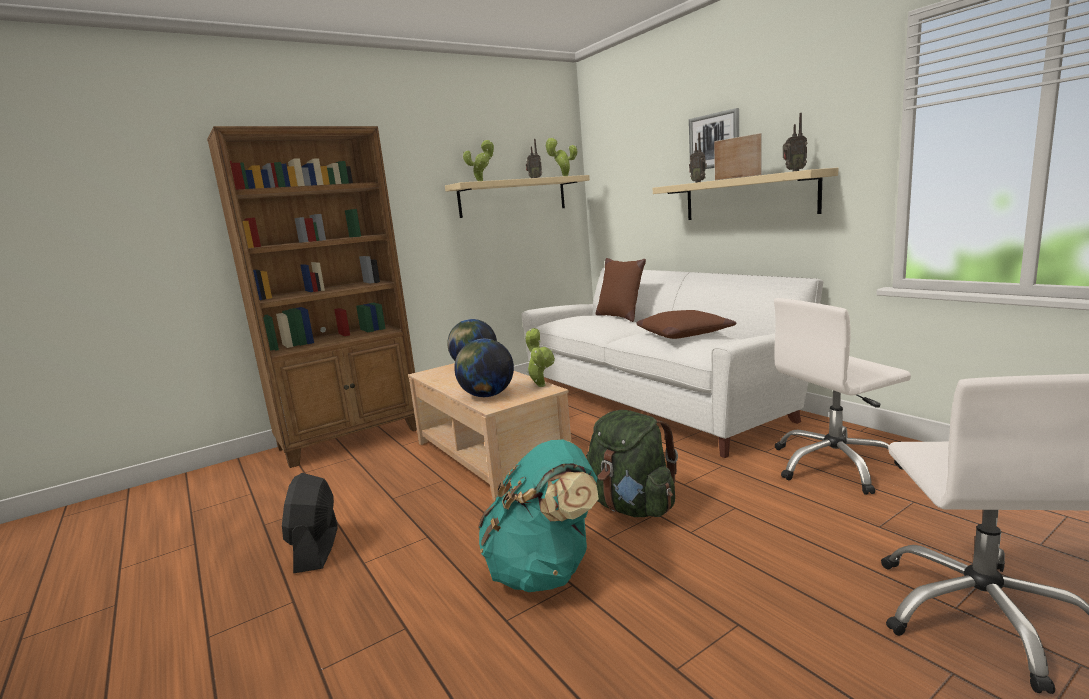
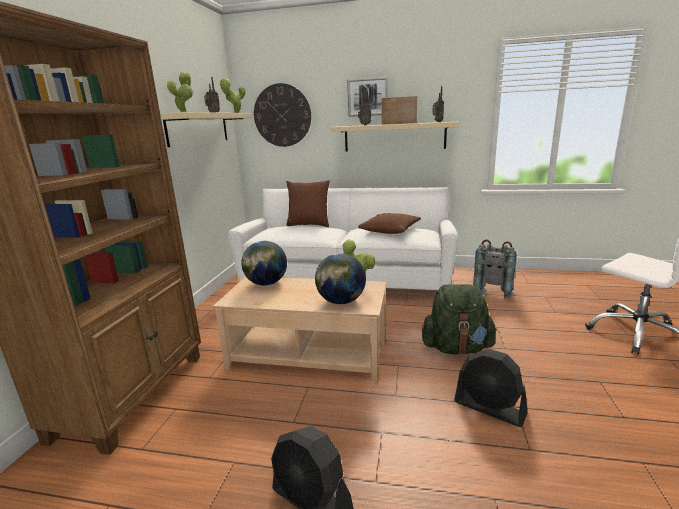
camera: 45 degrees left, 5 degrees up
turquoise backpack [479,439,599,592] -> black fan [454,349,527,427]
white office chair [774,298,911,495] -> grey backpack [473,240,517,298]
none -> wall clock [254,83,311,147]

